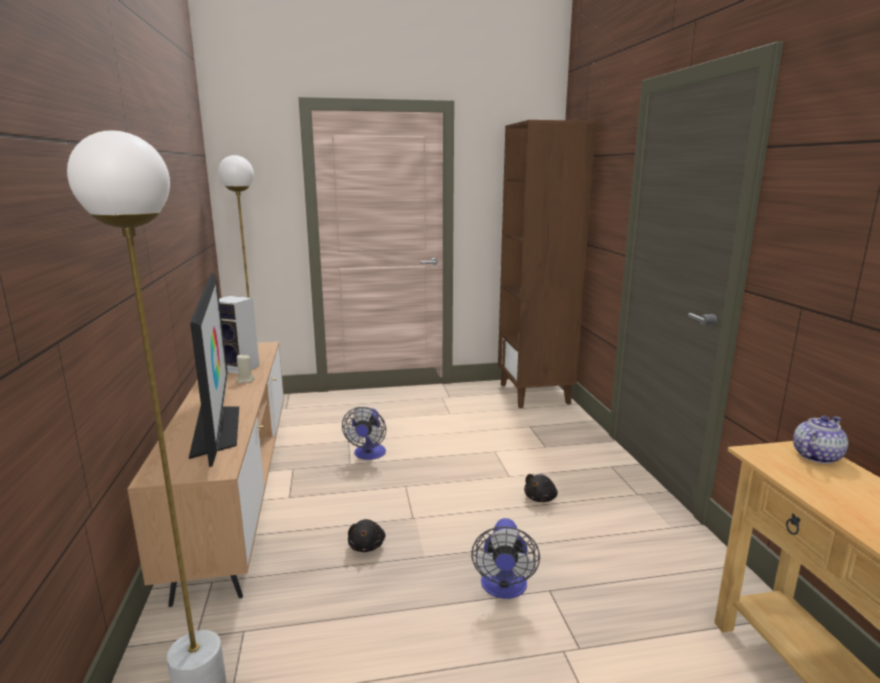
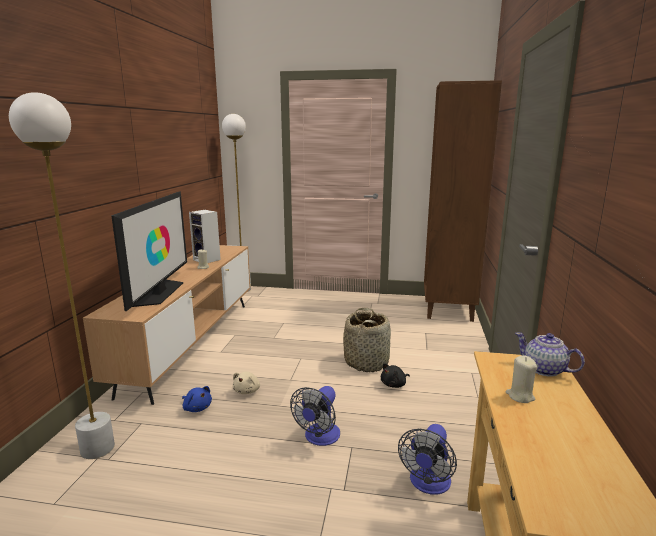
camera: 20 degrees right, 0 degrees up
fan [342,407,386,460] -> fan moved to [398,424,457,495]
black plush toy [348,519,385,552] -> beige plush toy [233,372,260,394]
teapot [793,416,848,464] -> teapot turned 120 degrees counterclockwise [515,332,585,377]
none -> blue plush toy [182,386,212,412]
none -> basket [343,308,391,372]
none -> beige candle [506,355,538,403]

